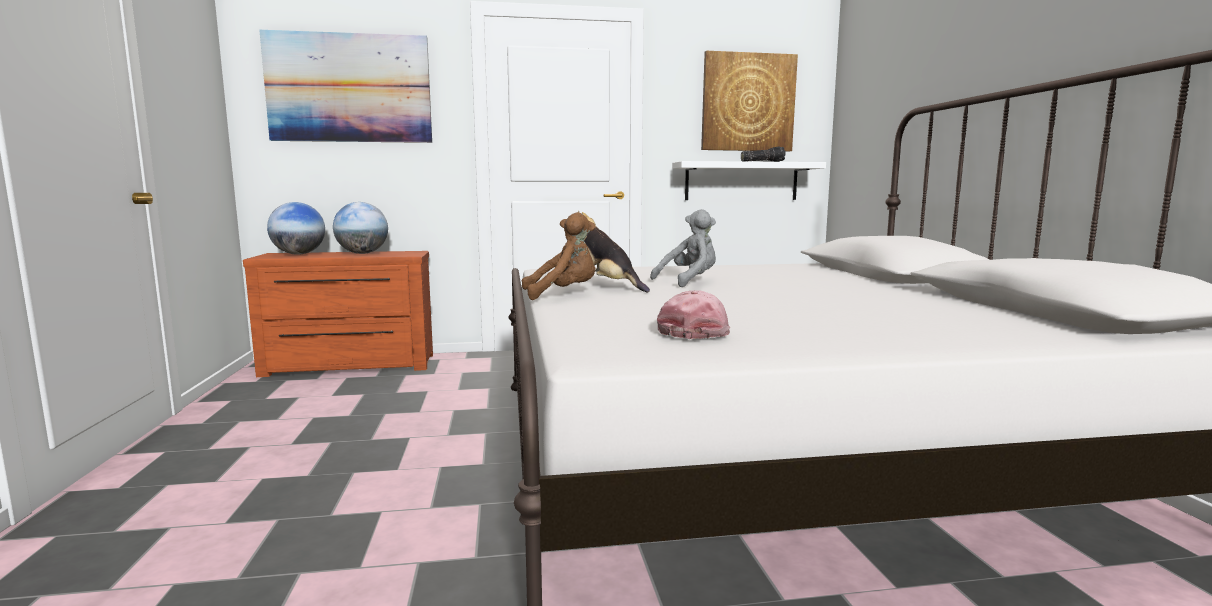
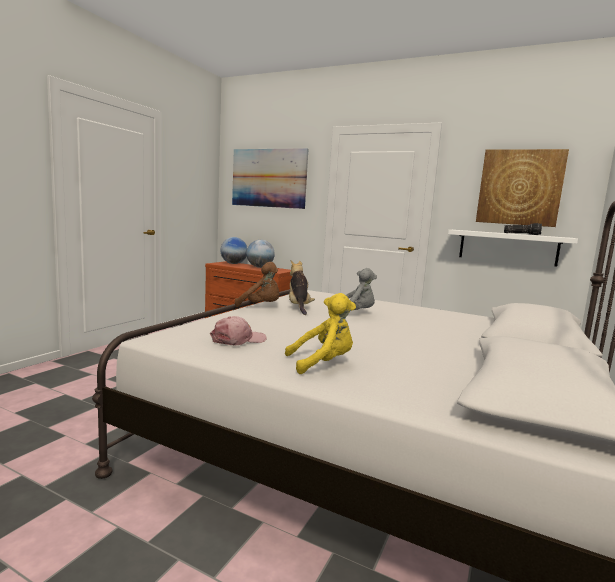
camera: 35 degrees right, 0 degrees up
none -> yellow plush toy [285,293,356,374]

